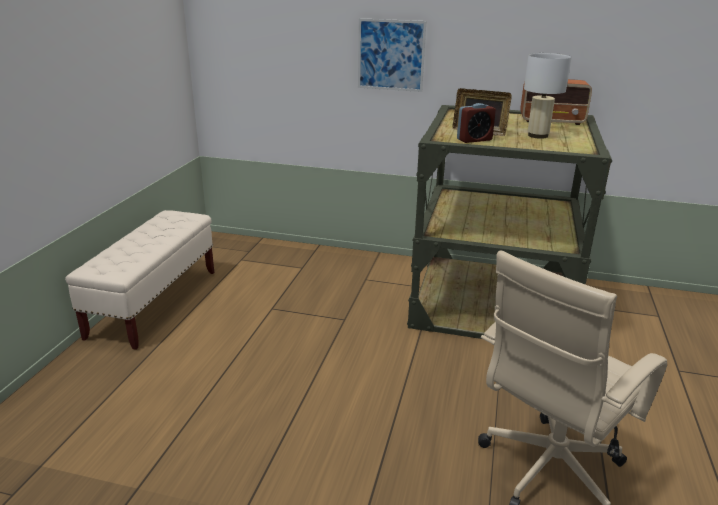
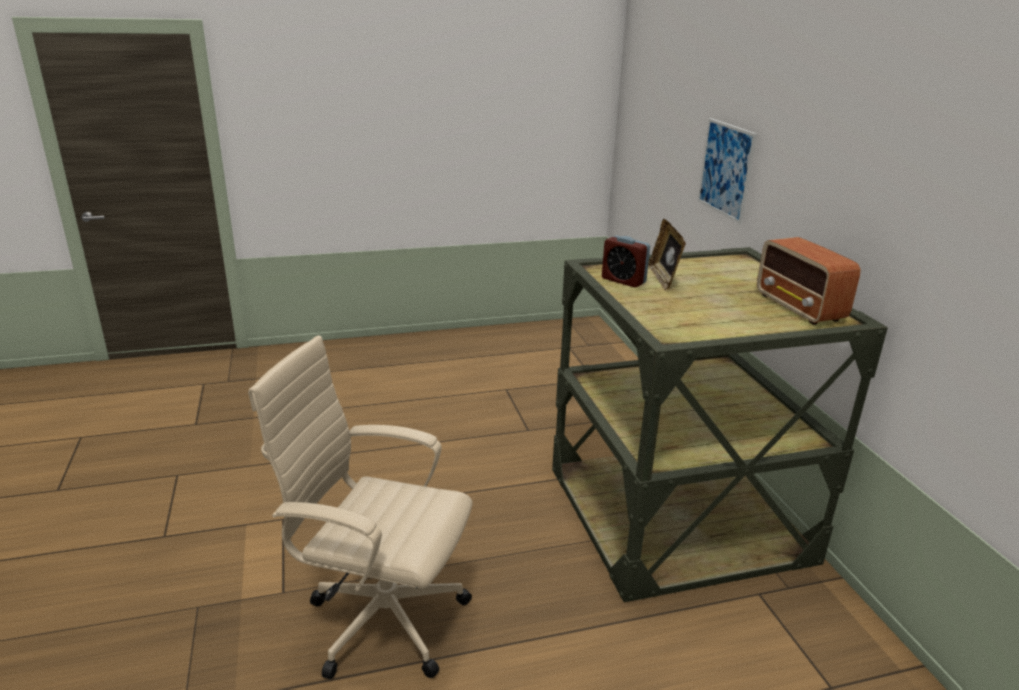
camera: 60 degrees right, 0 degrees up
beige bench [65,210,214,350] -> none
white table lamp [524,53,571,139] -> none

